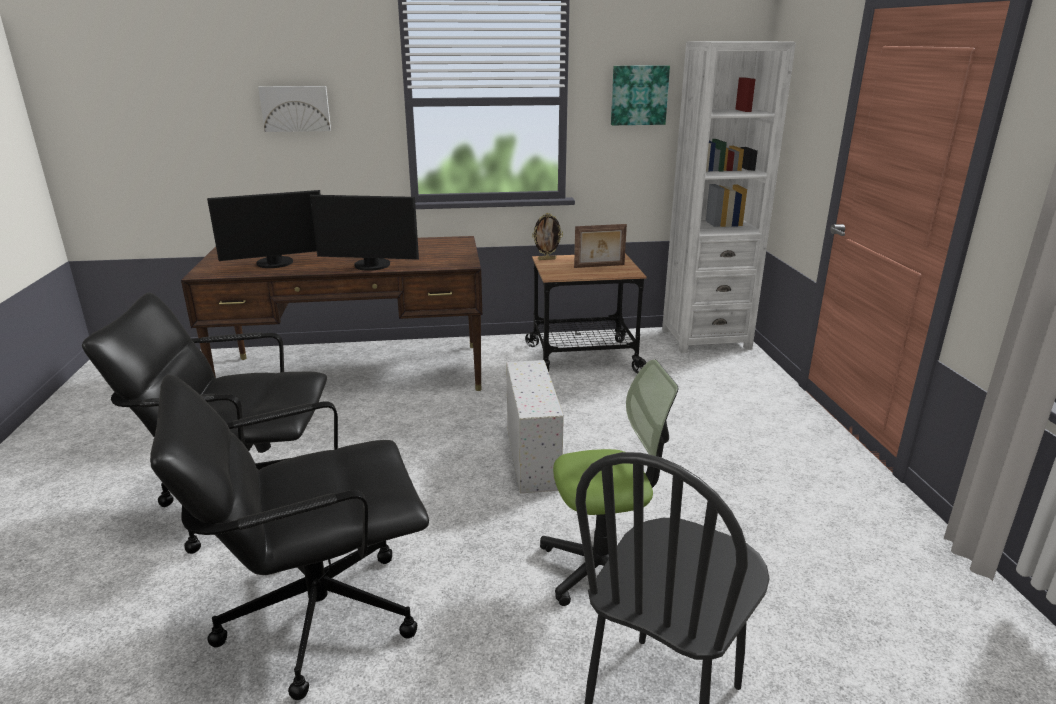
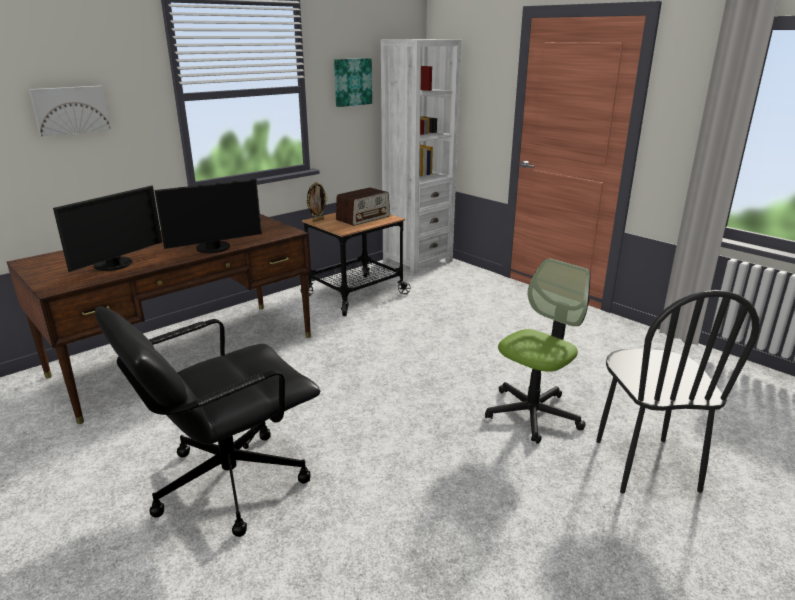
camera: 35 degrees left, 0 degrees up
black office chair [150,375,429,700] -> none
white storage box [506,360,564,493] -> none
picture frame [574,224,627,268] -> radio [336,188,390,226]

